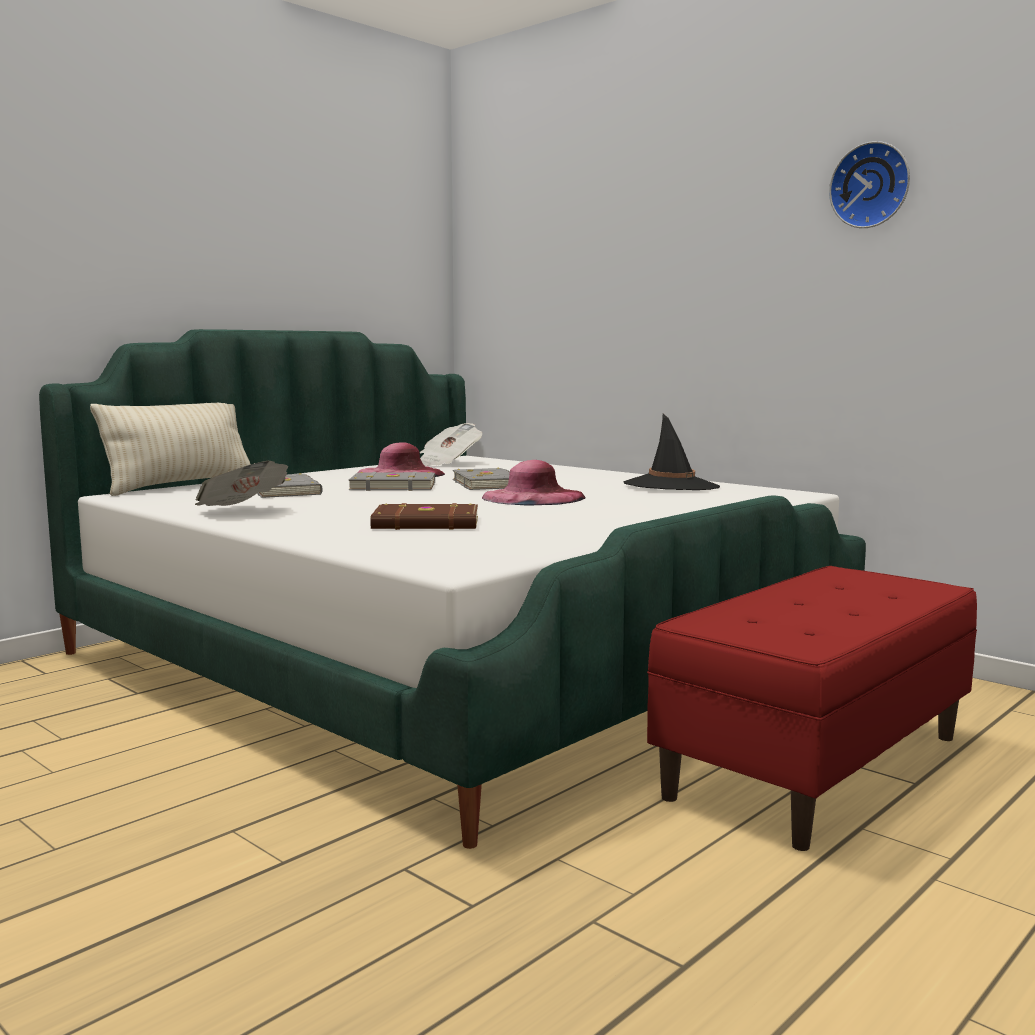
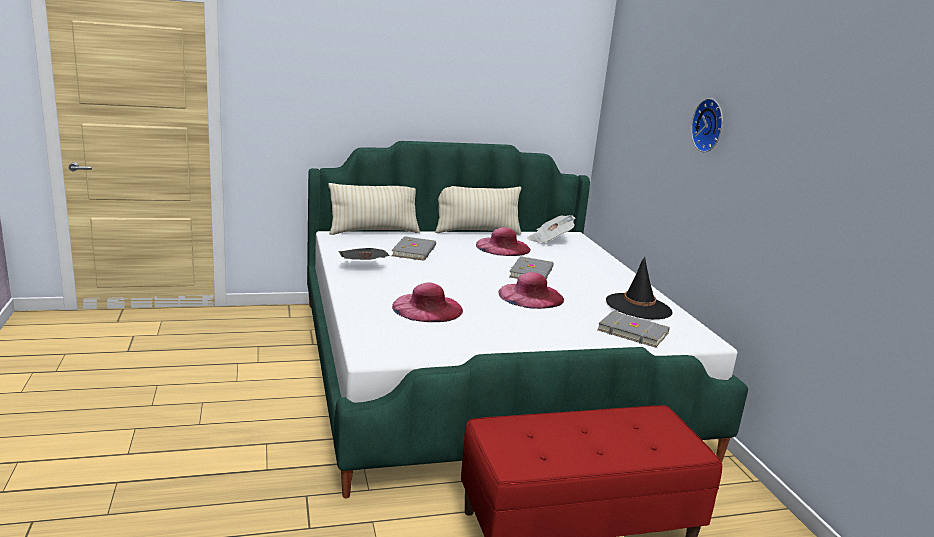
camera: 30 degrees right, 10 degrees up
grey book [348,472,435,491] -> grey book moved to [597,311,670,348]
brown book [370,503,478,530] -> pink hat [392,283,463,322]
wall clock [829,141,910,228] -> wall clock moved to [691,98,723,152]
none -> beige pillow [435,186,521,235]

